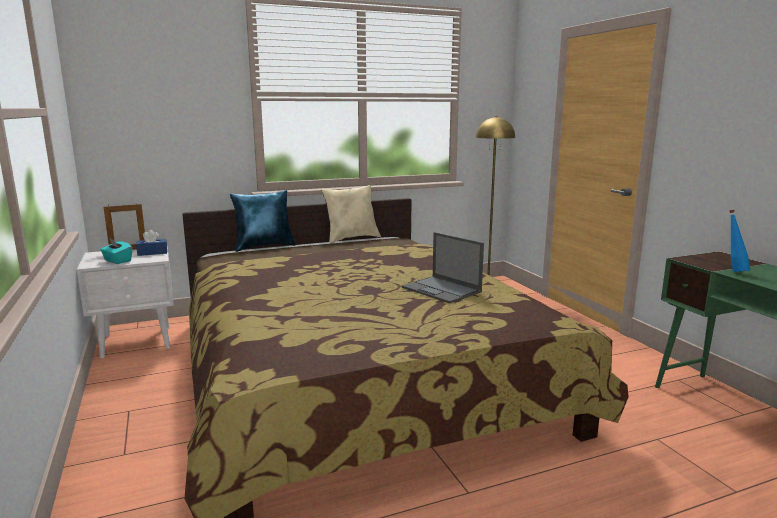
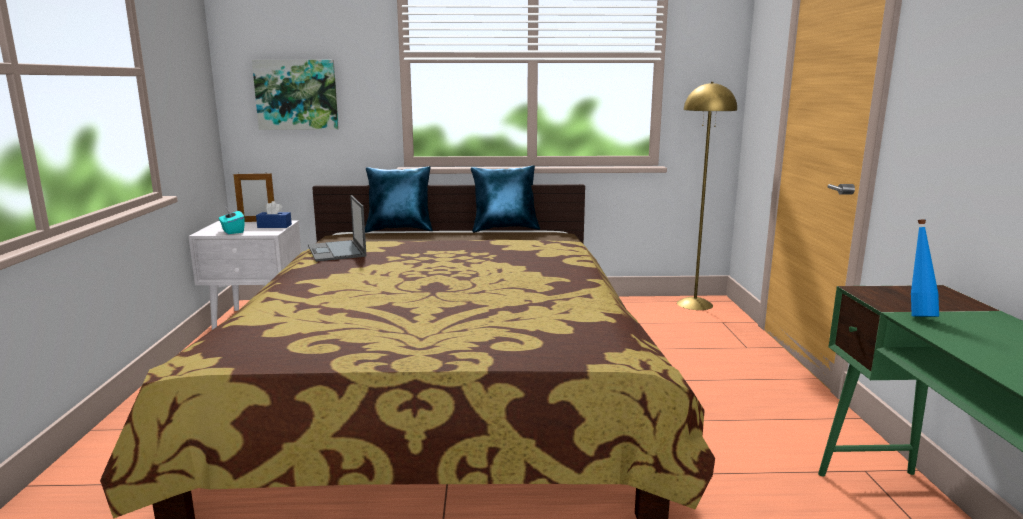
camera: 20 degrees right, 0 degrees up
beige pillow [321,185,381,244] -> blue pillow [471,165,540,232]
laptop [401,232,484,303] -> laptop moved to [308,195,366,262]
none -> picture [252,60,339,130]

